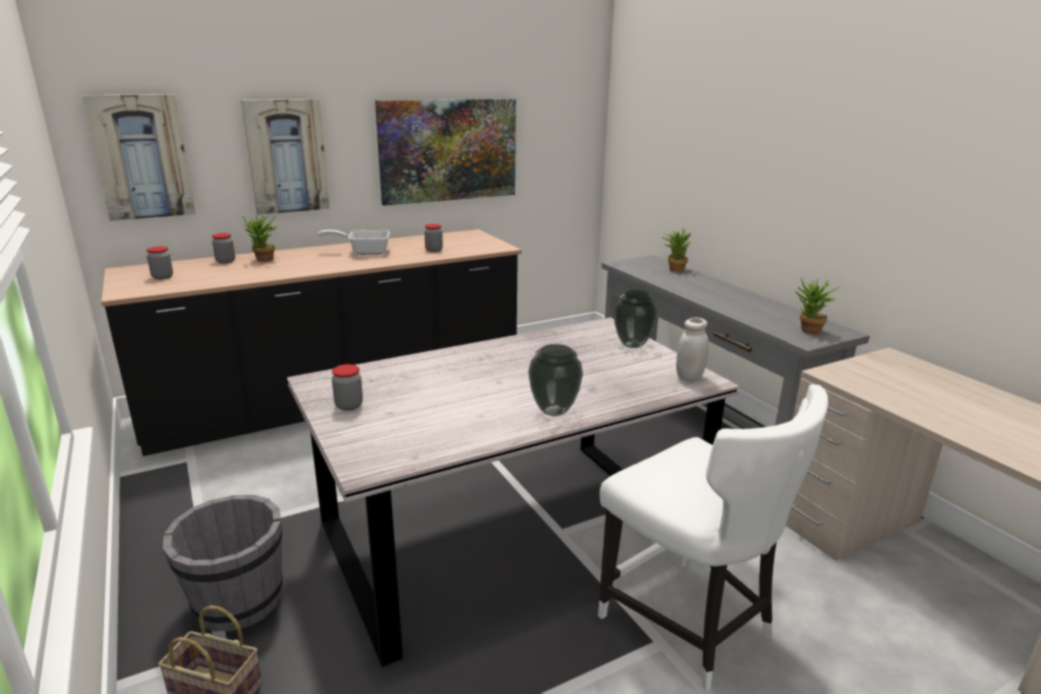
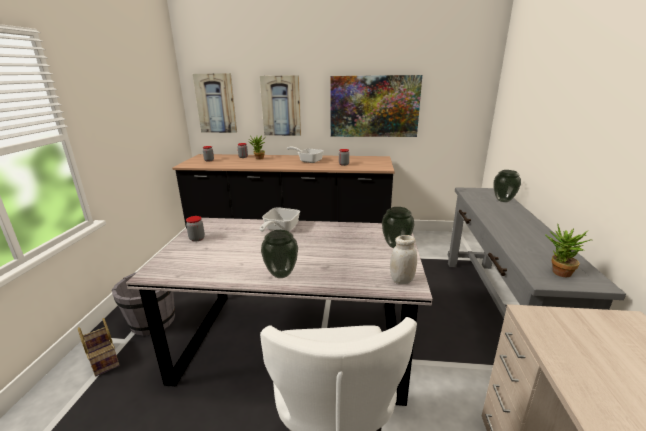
camera: 35 degrees right, 0 degrees up
potted plant [661,227,692,272] -> vase [494,170,521,202]
none -> frying pan [260,207,300,232]

